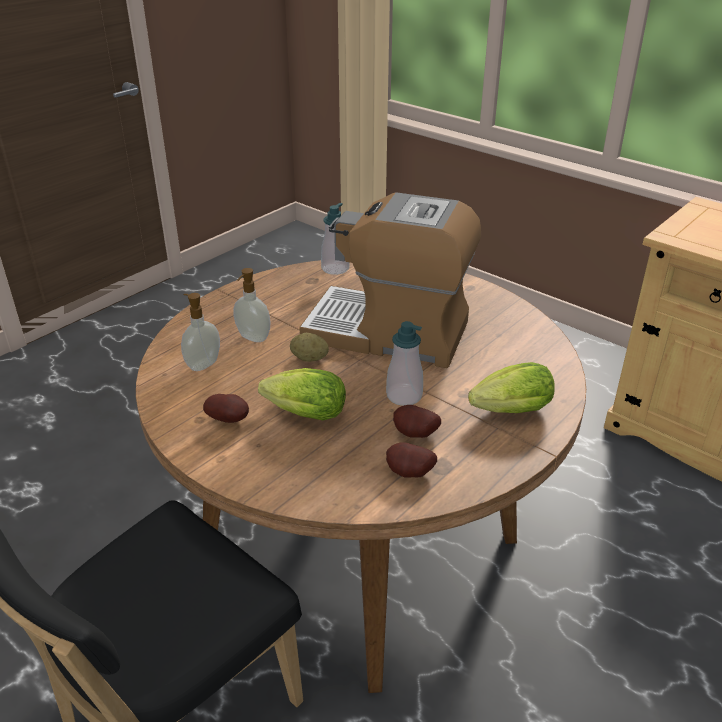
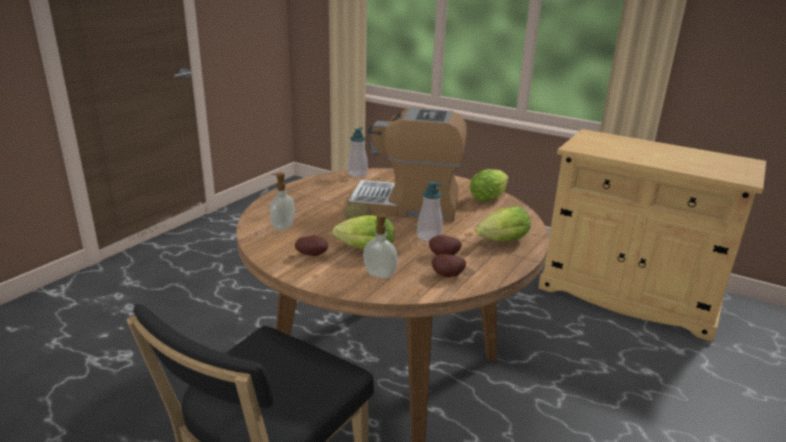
camera: 10 degrees left, 10 degrees down
soap dispenser [233,268,271,342] -> soap dispenser moved to [363,213,398,278]
none -> lettuce [469,169,509,202]

